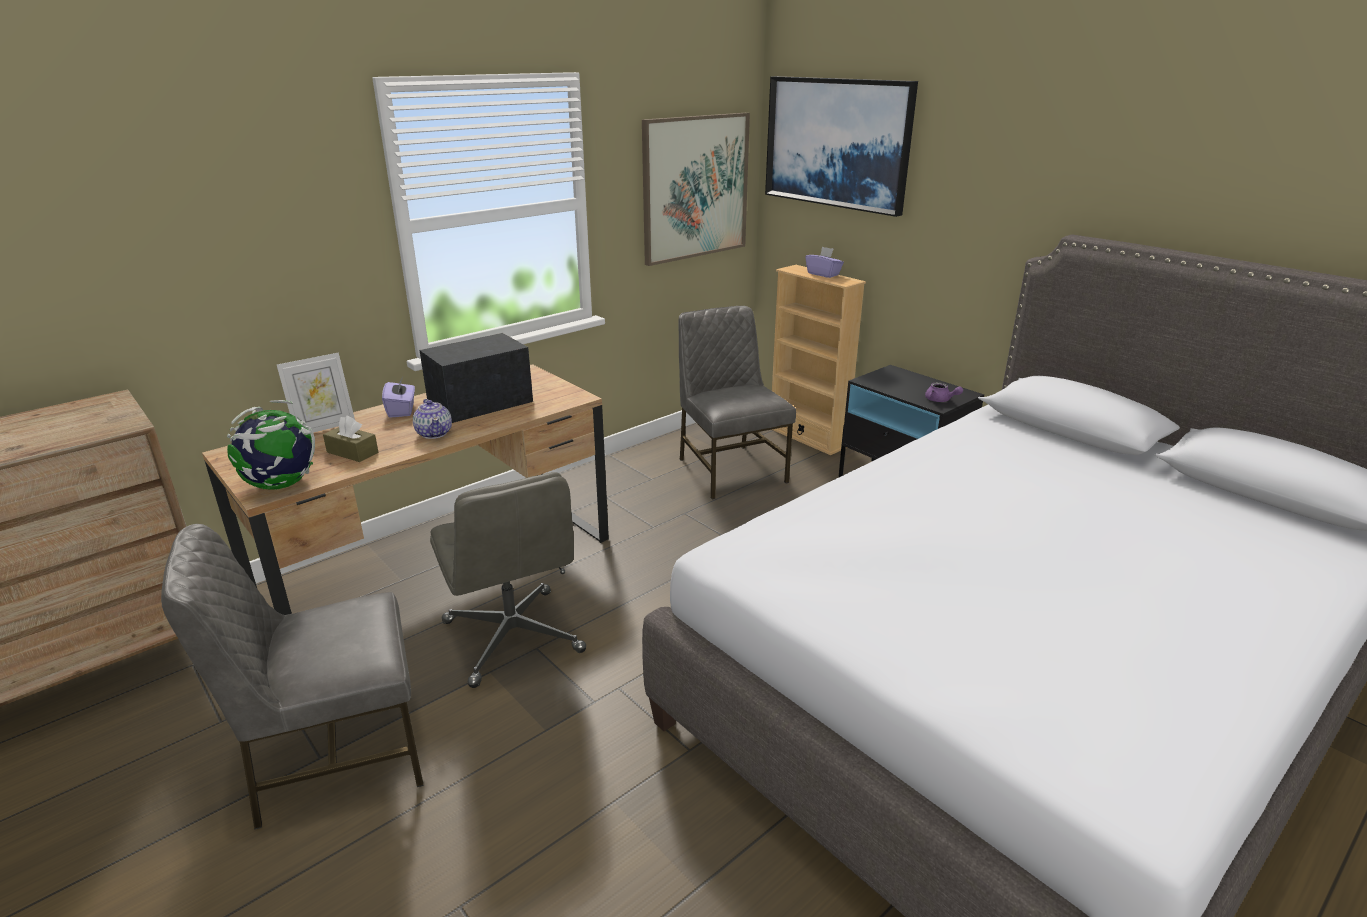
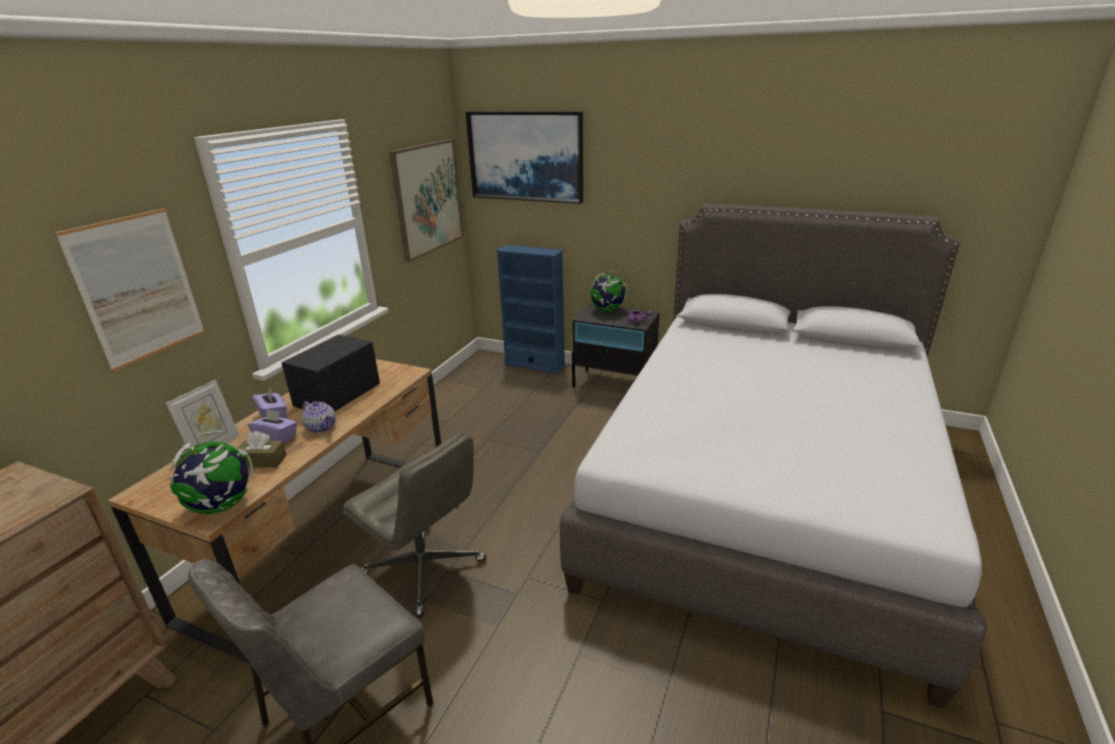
camera: 25 degrees left, 0 degrees up
grey chair [678,306,796,499] -> none
beige bookcase [772,265,866,455] -> blue bookcase [495,245,566,374]
purple tissue box [805,246,844,278] -> purple tissue box moved to [248,409,297,445]
none -> picture [55,208,205,372]
none -> globe [590,271,627,312]

